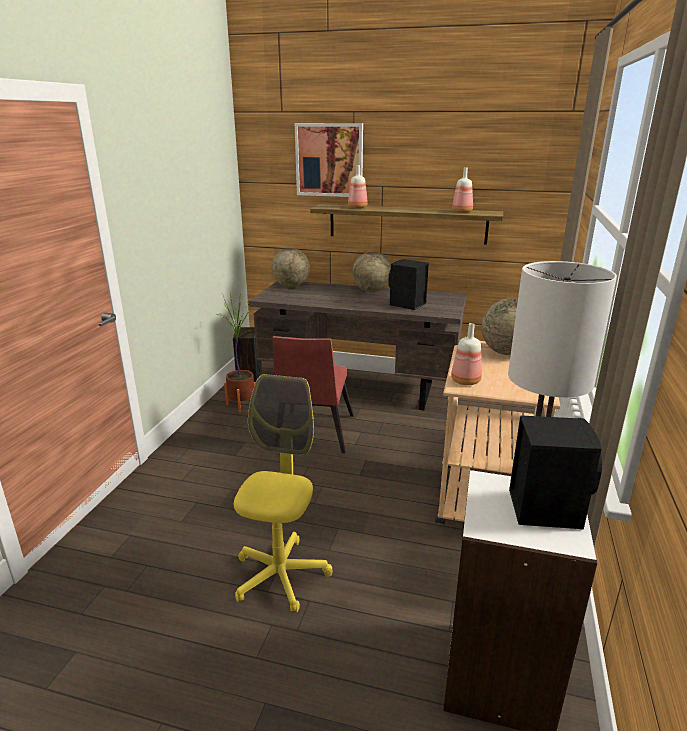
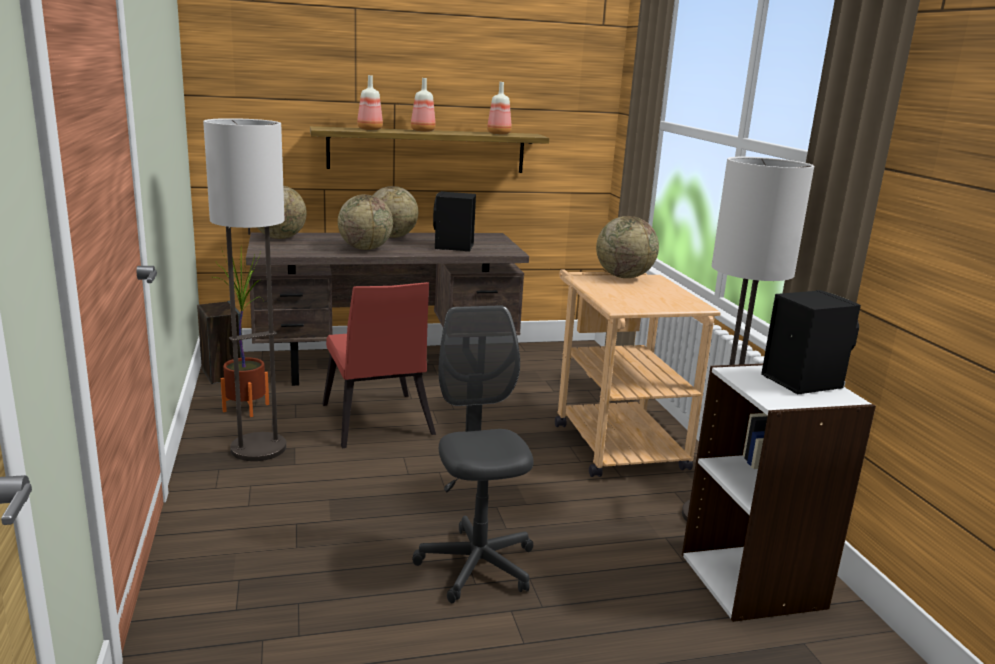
camera: 30 degrees left, 5 degrees down
yellow office chair [234,374,333,612] -> grey office chair [412,305,534,603]
picture [295,123,363,197] -> none
bottle [451,323,482,385] -> bottle moved to [411,78,436,132]
none -> floor lamp [203,118,286,461]
none -> globe [338,194,393,250]

